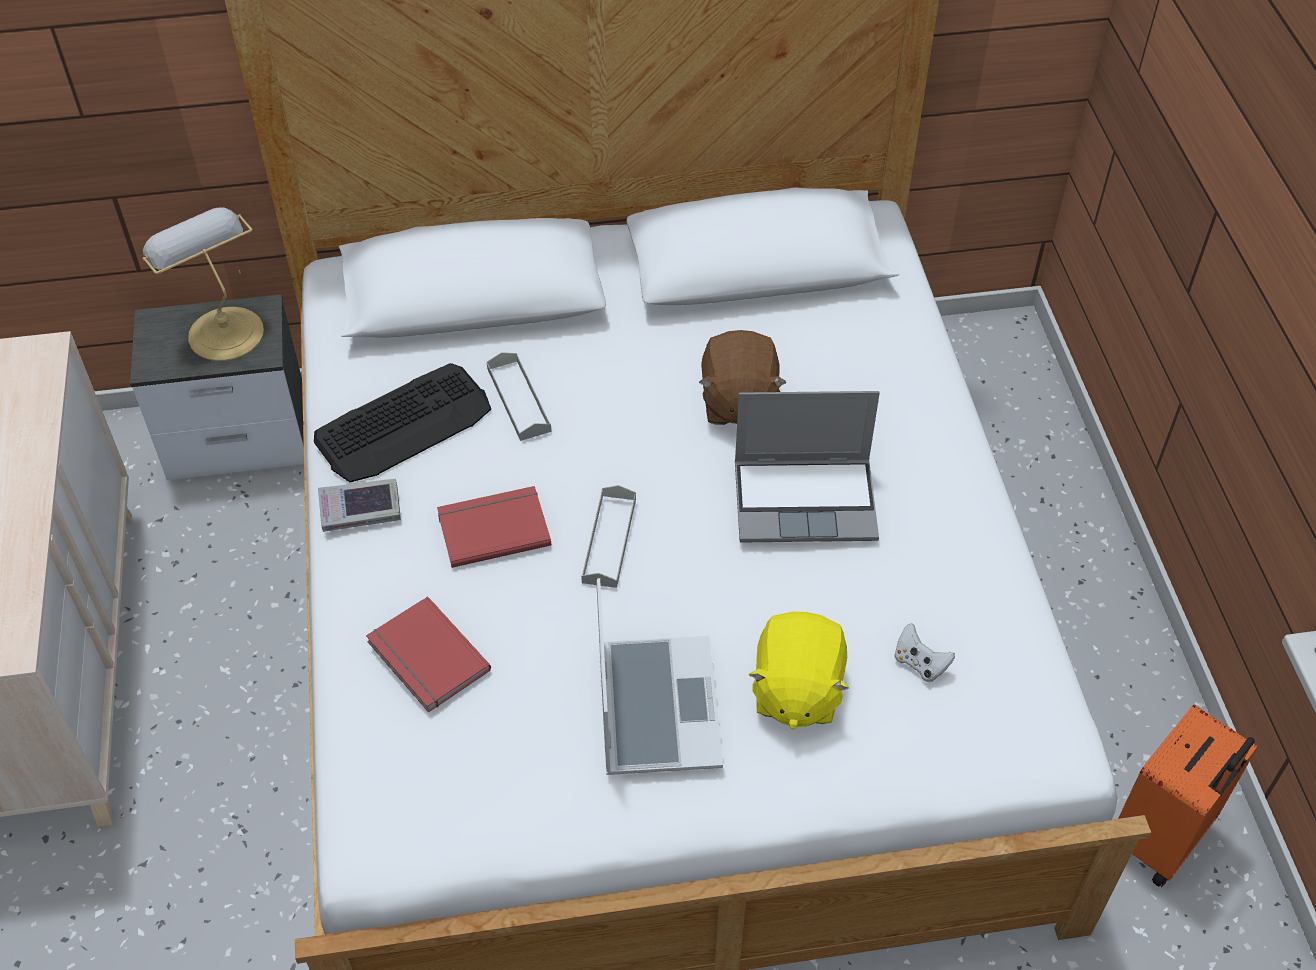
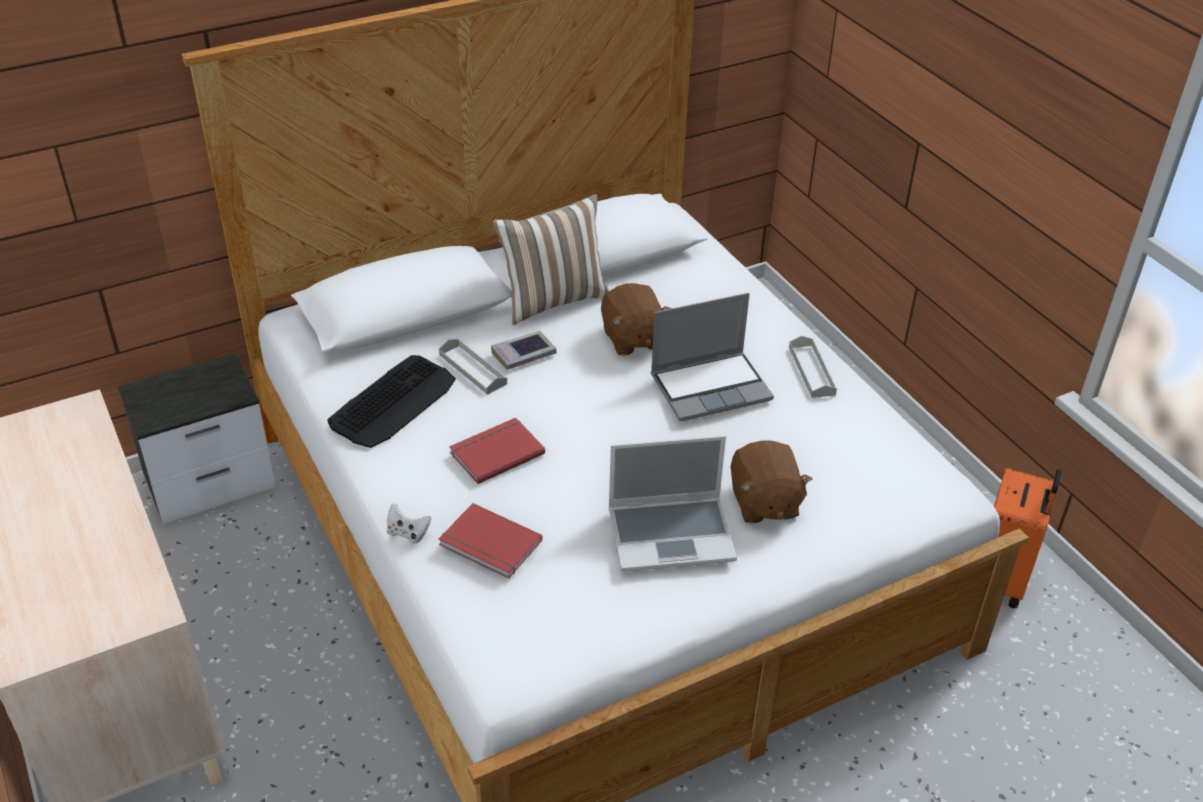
camera: 20 degrees left, 10 degrees down
table lamp [143,208,264,361] -> none
book [318,479,401,532] -> book moved to [491,331,557,370]
grey tray [581,485,636,588] -> grey tray moved to [789,336,837,398]
laptop [596,578,723,775] -> laptop turned 105 degrees clockwise [609,436,737,572]
yellow plush toy [748,611,849,729] -> brown plush toy [731,440,812,524]
white game controller [895,623,955,682] -> white game controller moved to [387,504,431,544]
none -> pillow [493,194,609,325]

